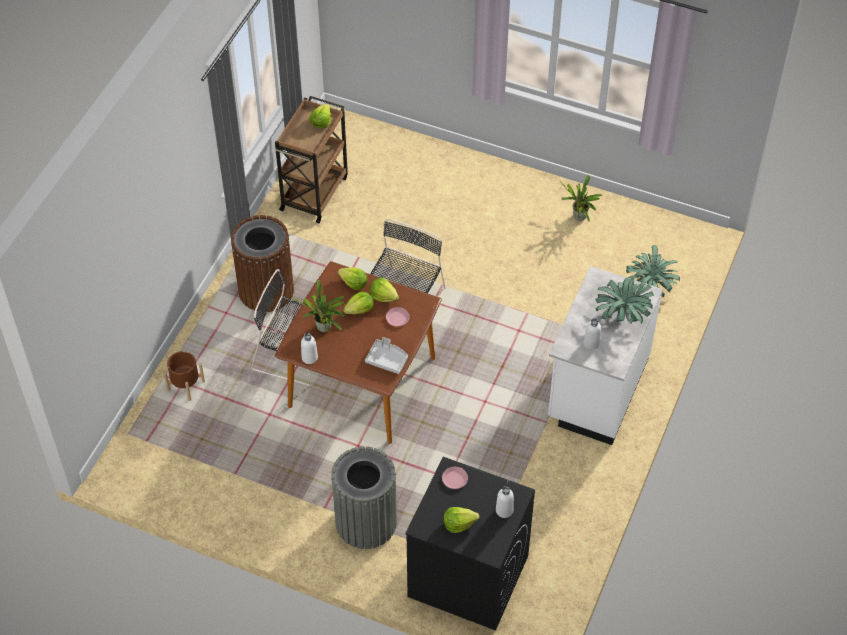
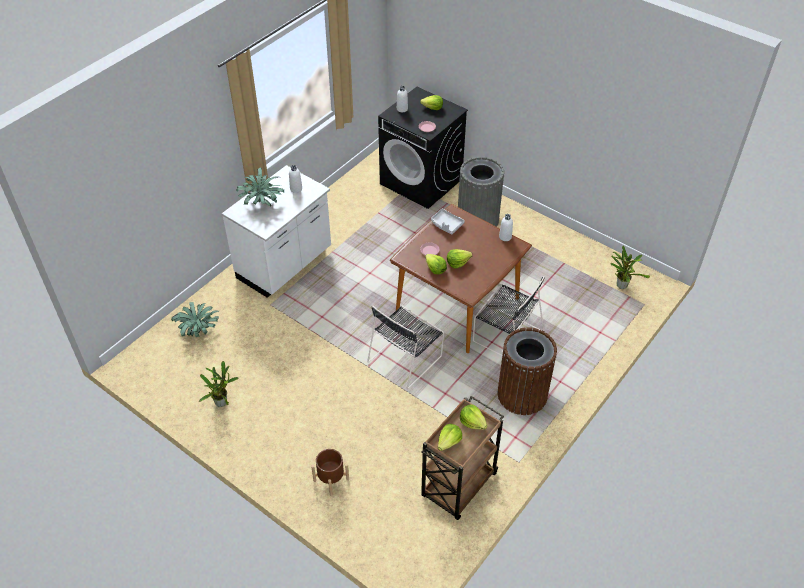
camera: 165 degrees left, 5 degrees down
brown planter [163,351,205,401] -> brown planter moved to [311,449,349,496]
potted plant [292,280,345,332] -> potted plant moved to [611,246,650,289]
lettuce [338,268,368,290] -> lettuce moved to [460,405,487,430]

